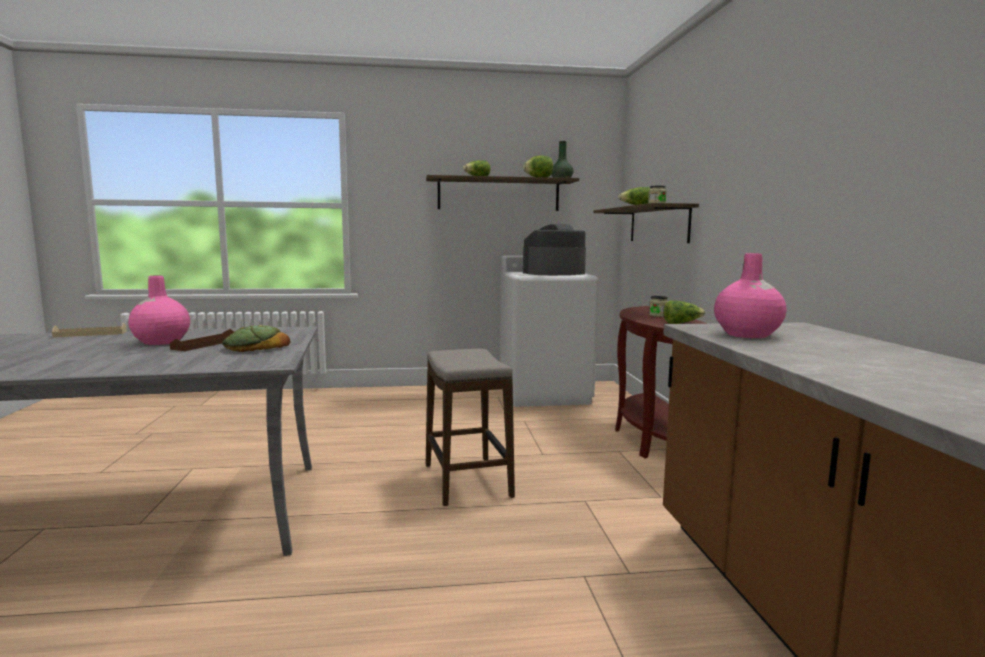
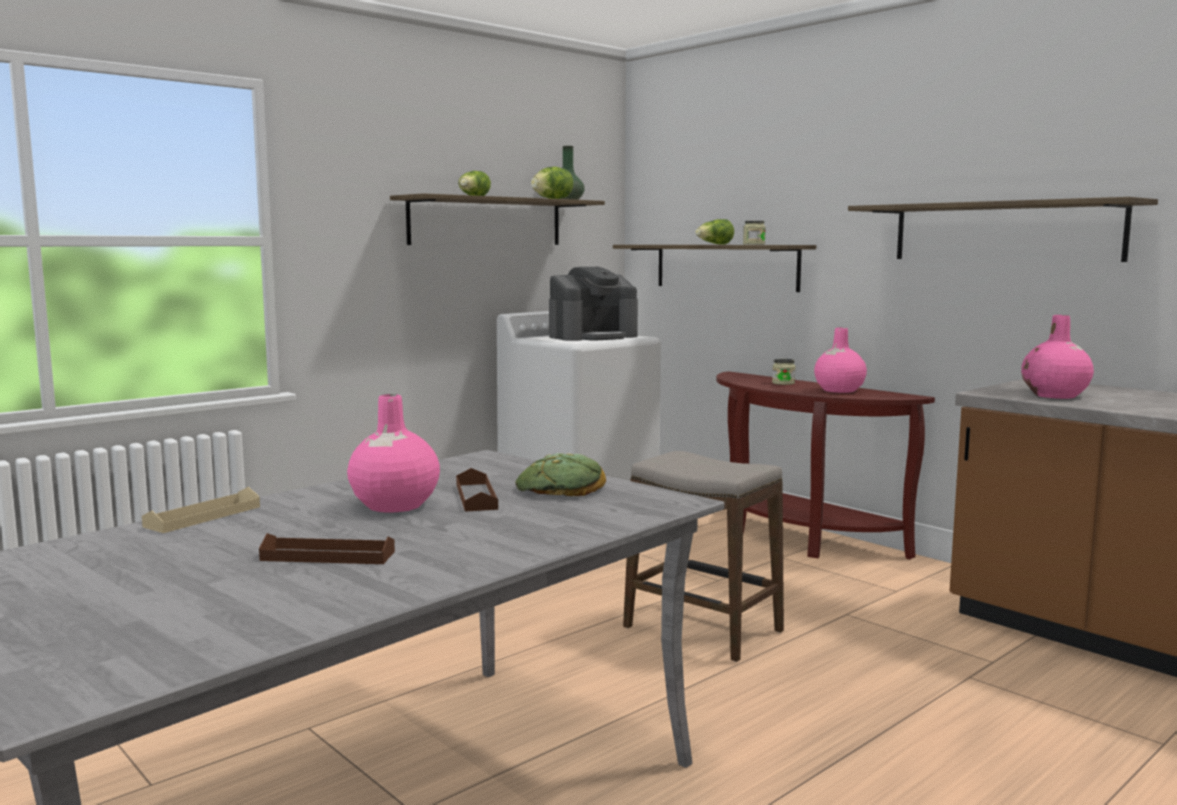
camera: 35 degrees left, 0 degrees up
coffee machine [523,224,586,275] -> coffee machine turned 150 degrees counterclockwise [549,267,638,341]
lettuce [663,301,705,324] -> pink vase [814,328,867,393]
none -> brown tray [259,533,395,564]
none -> shelf [848,197,1158,262]

